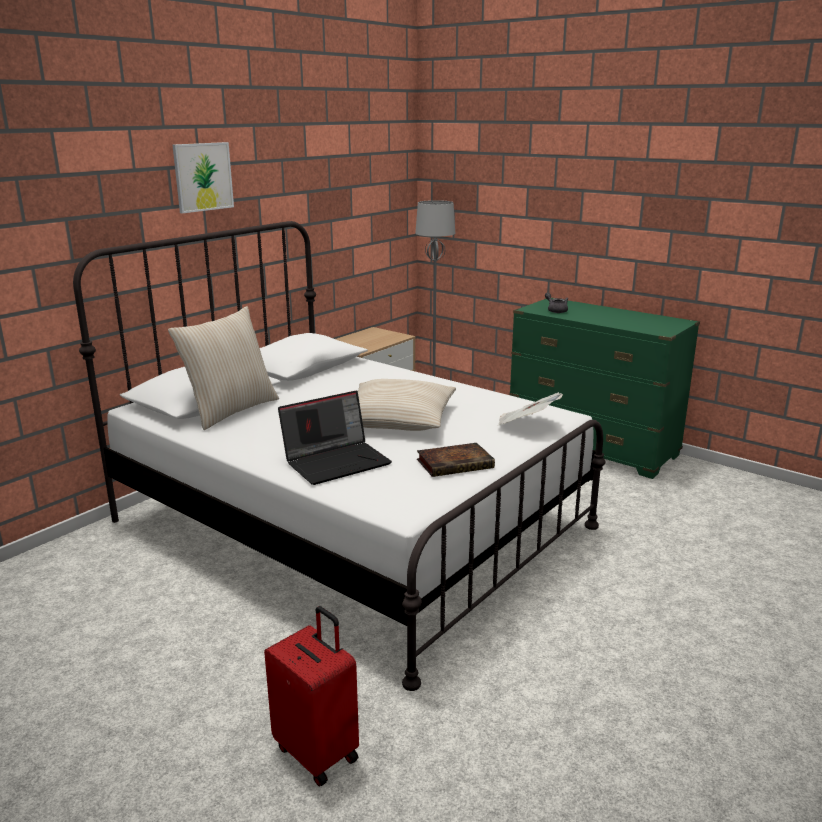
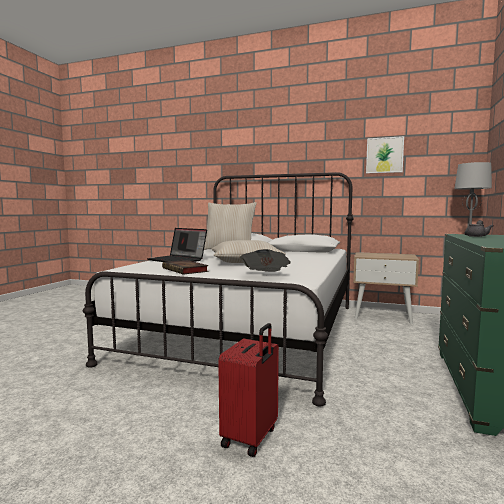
camera: 70 degrees right, 15 degrees down
picture [172,142,234,213] -> picture moved to [366,136,404,173]
red suitcase [264,606,359,786] -> red suitcase moved to [218,323,279,457]

